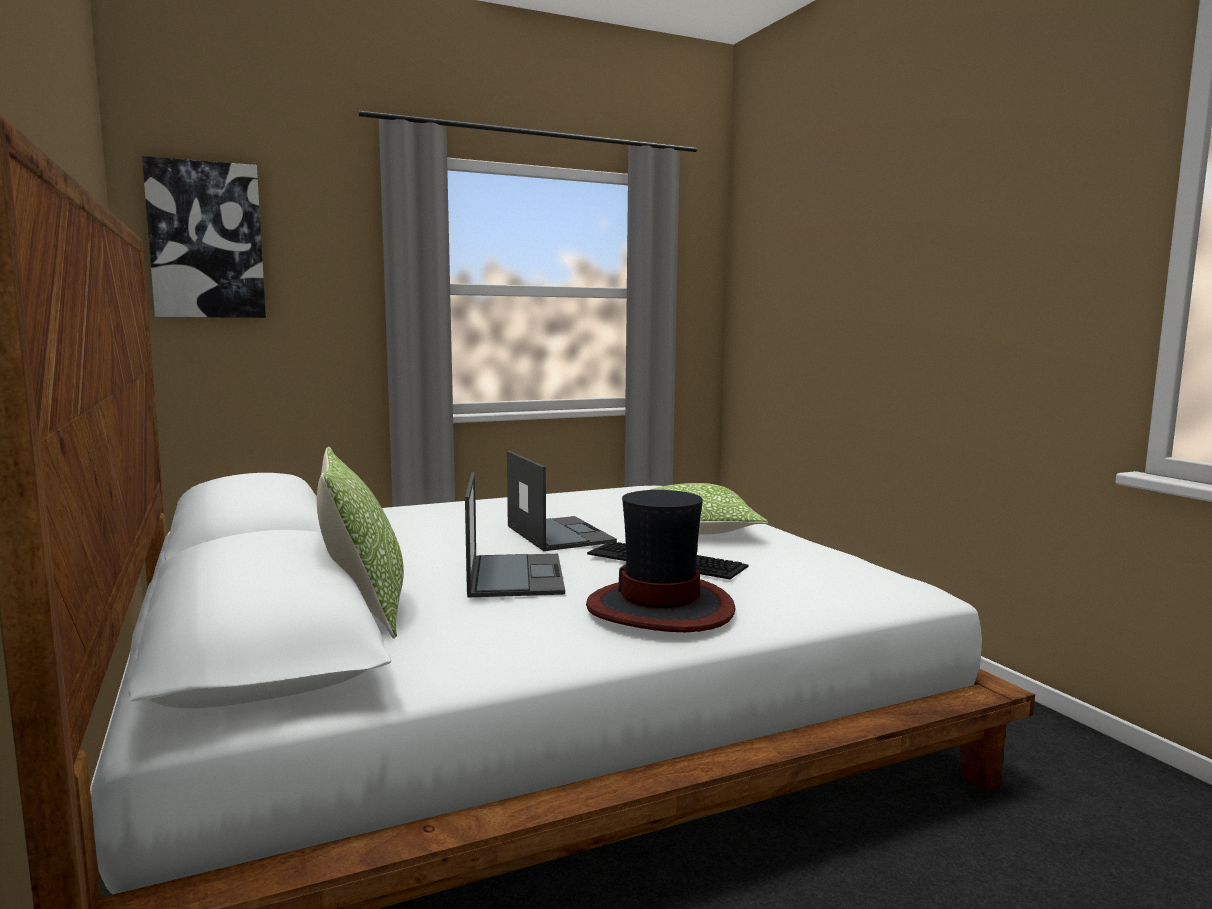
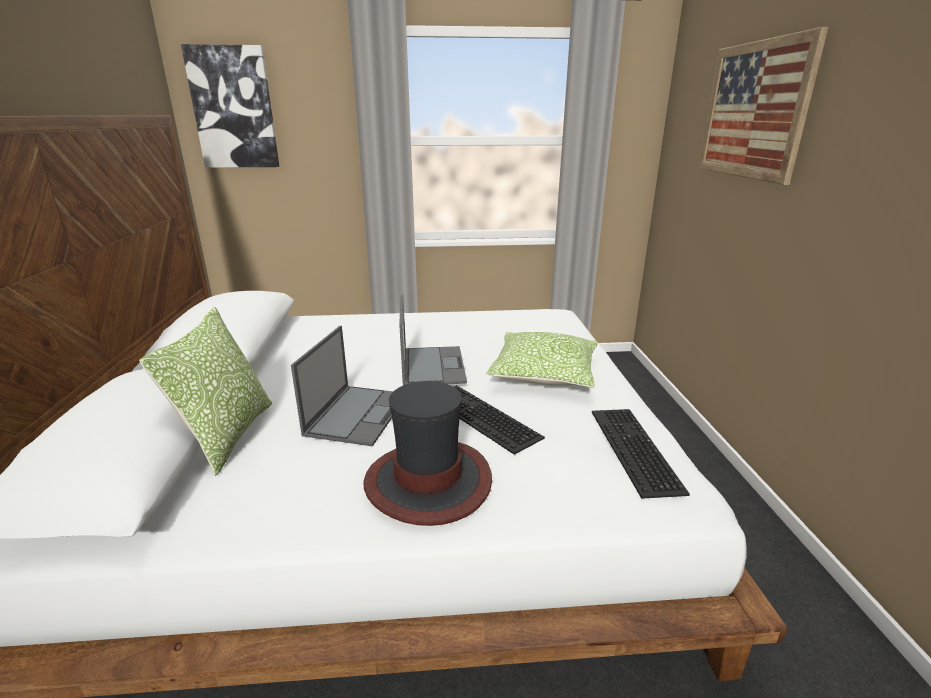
camera: 20 degrees right, 15 degrees up
none -> keyboard [592,409,690,499]
none -> picture [698,27,828,185]

